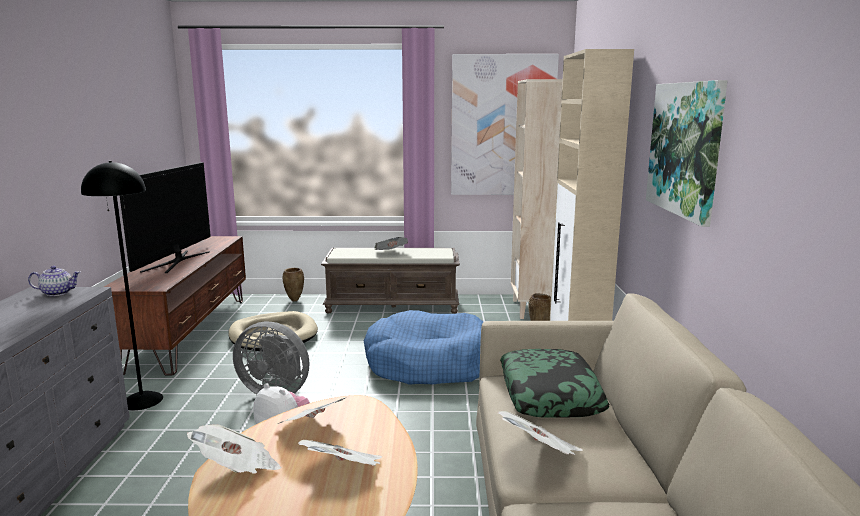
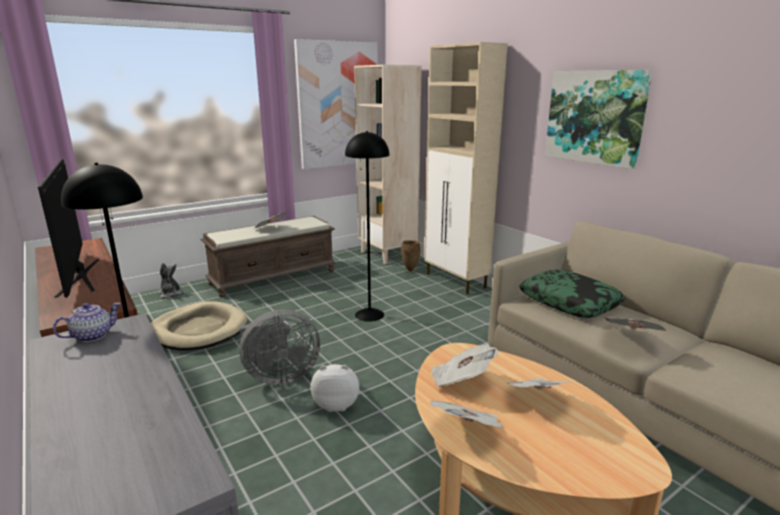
camera: 35 degrees left, 5 degrees up
brown vase [283,268,304,301] -> plush toy [159,263,182,298]
blue dog bed [364,310,483,385] -> black floor lamp [345,131,389,322]

